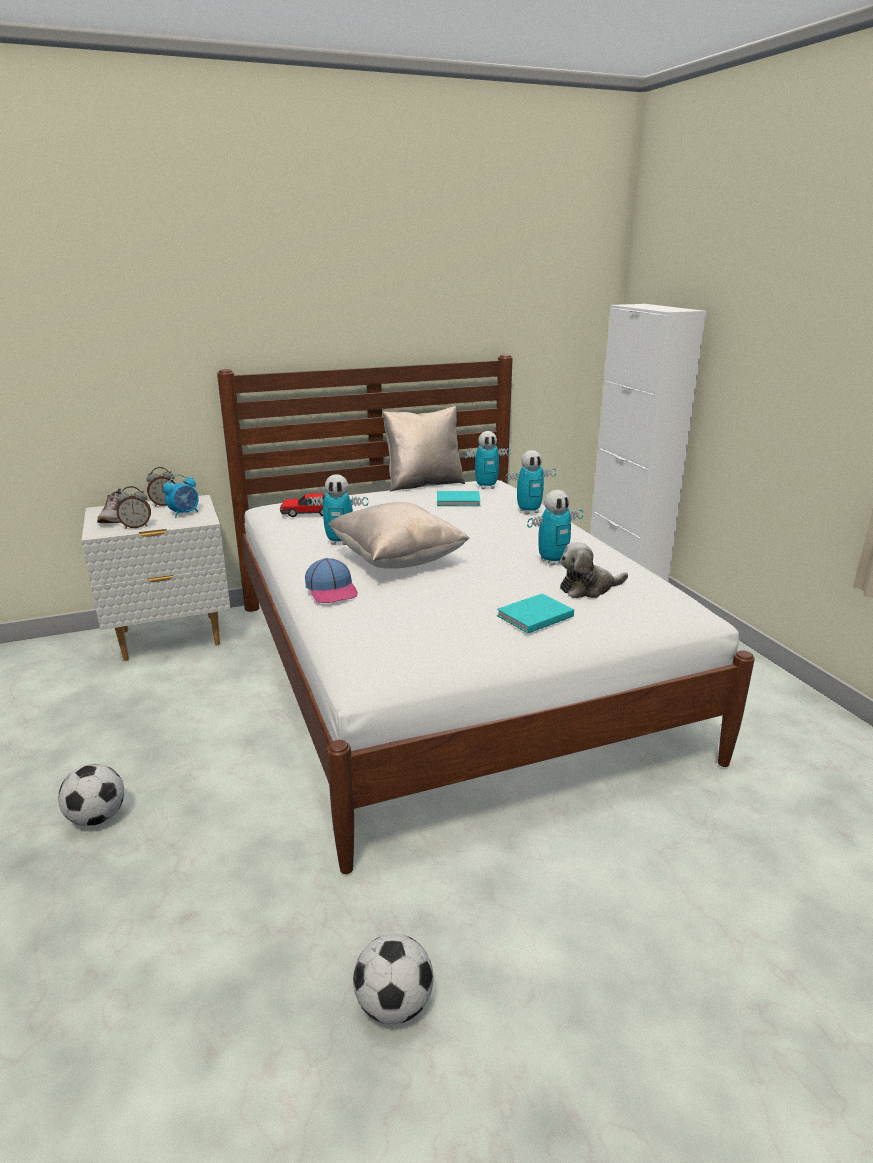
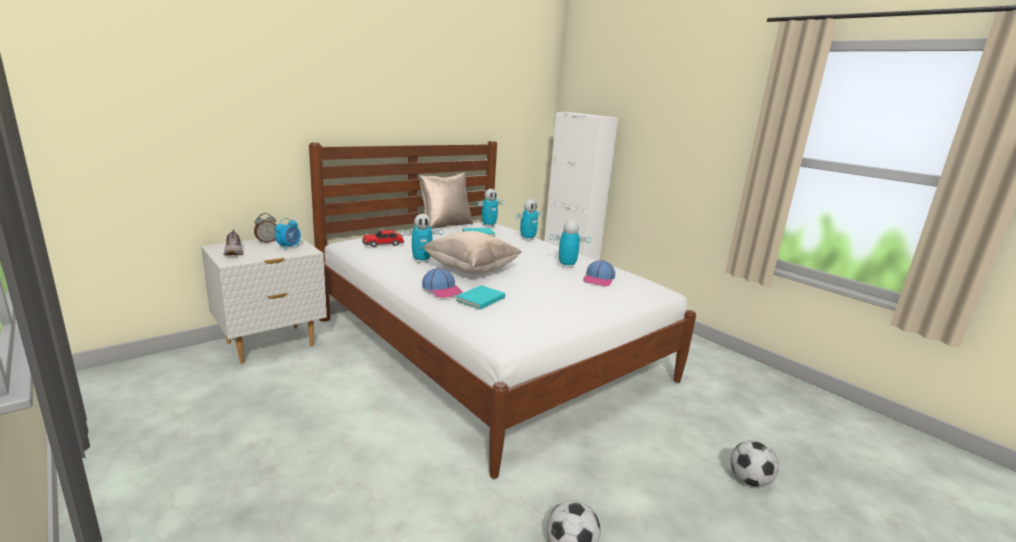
camera: 20 degrees left, 5 degrees down
football [58,764,124,826] -> football moved to [731,440,779,487]
alarm clock [116,486,151,528] -> none
turquoise book [497,594,574,633] -> turquoise book moved to [456,285,505,309]
toy robot [527,490,583,566] -> toy robot turned 135 degrees counterclockwise [549,220,591,268]
plush toy [560,542,628,598] -> cap [583,260,615,286]

